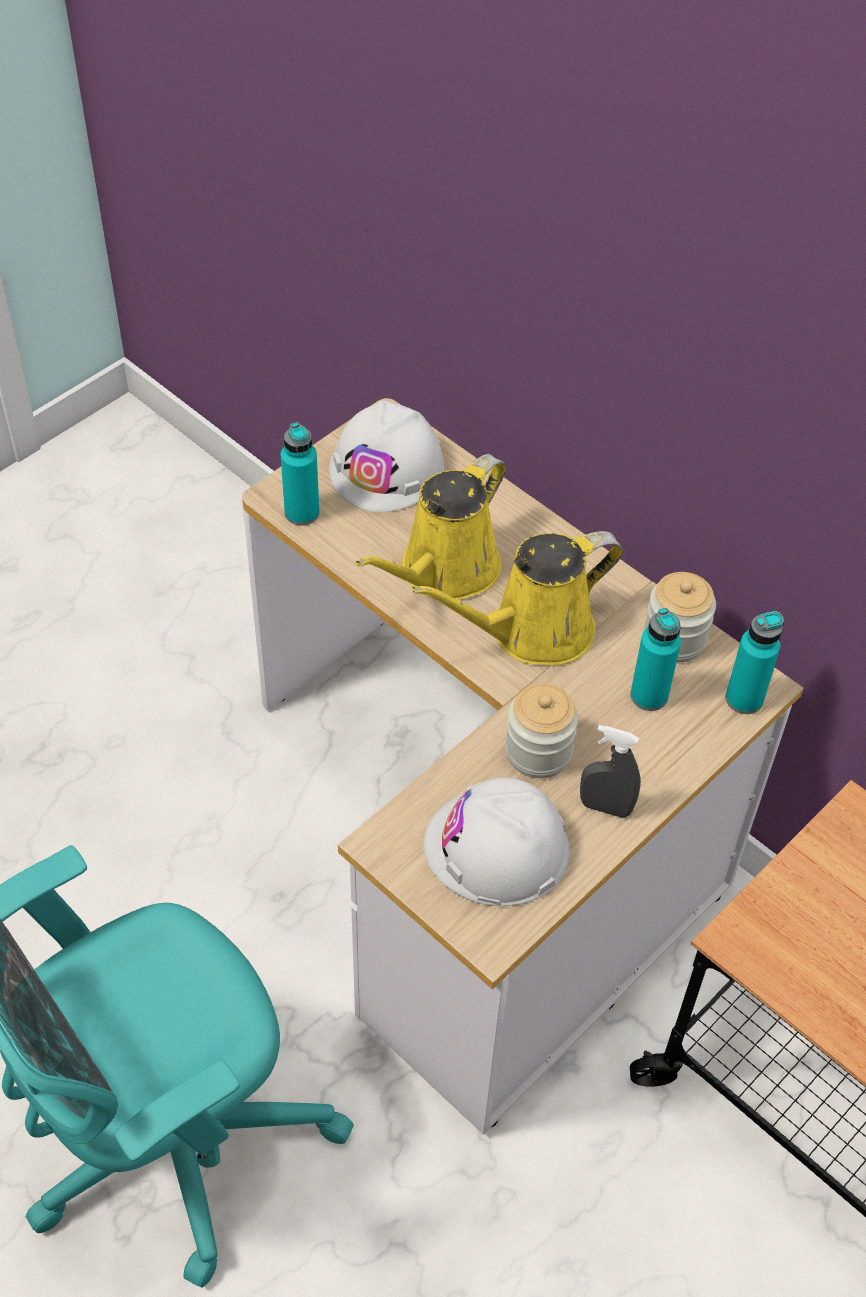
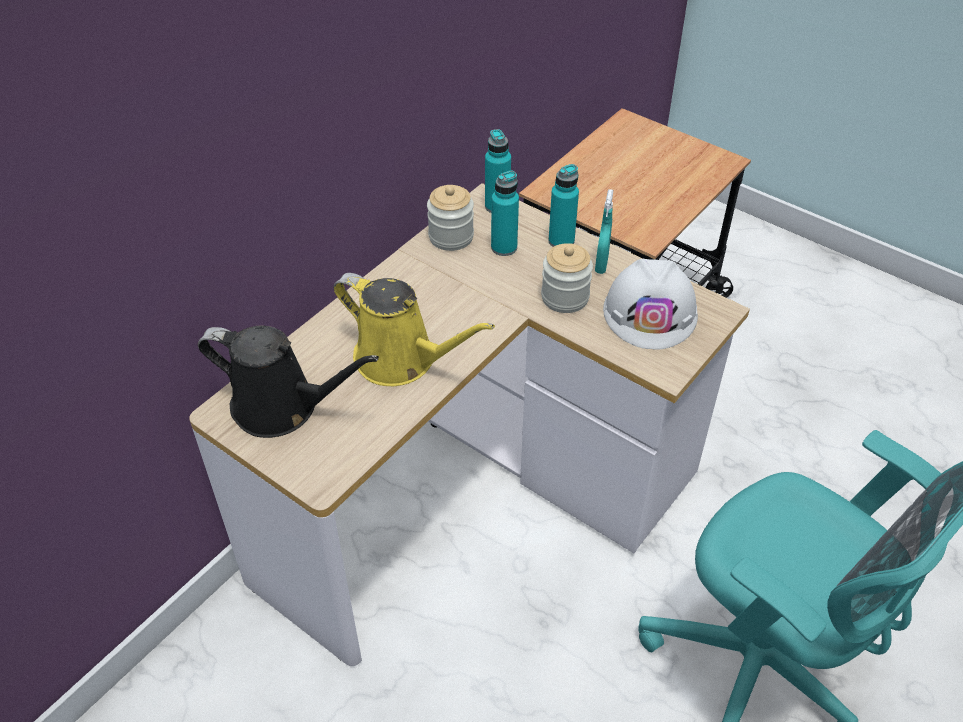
camera: 95 degrees left, 5 degrees down
turquoise bottle [281,422,320,526] -> turquoise bottle moved to [549,164,579,247]
white hard hat [329,400,444,512] -> black watering can [198,326,379,438]
yellow watering can [412,531,623,665] -> none
grey spray bottle [580,725,641,818] -> turquoise spray bottle [595,189,613,274]

